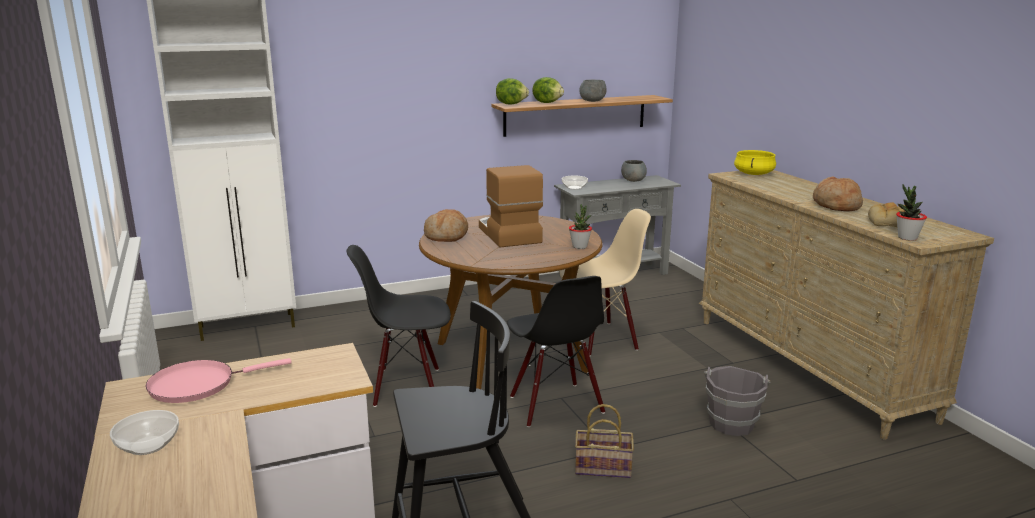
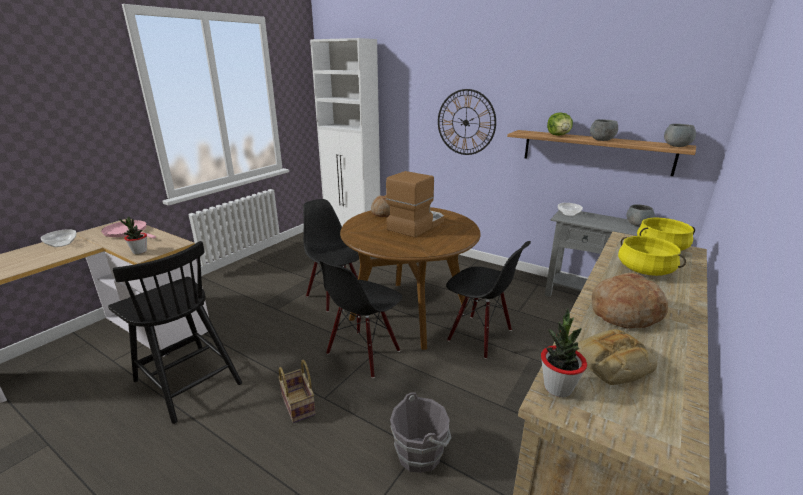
camera: 55 degrees right, 5 degrees up
lettuce [496,78,529,105] -> none
beige chair [559,209,651,356] -> black chair [446,241,531,359]
potted plant [569,204,592,249] -> potted plant moved to [119,217,147,254]
none -> wall clock [438,89,496,155]
none -> yellow cooking pot [618,236,686,276]
none -> grey bowl [664,124,696,147]

